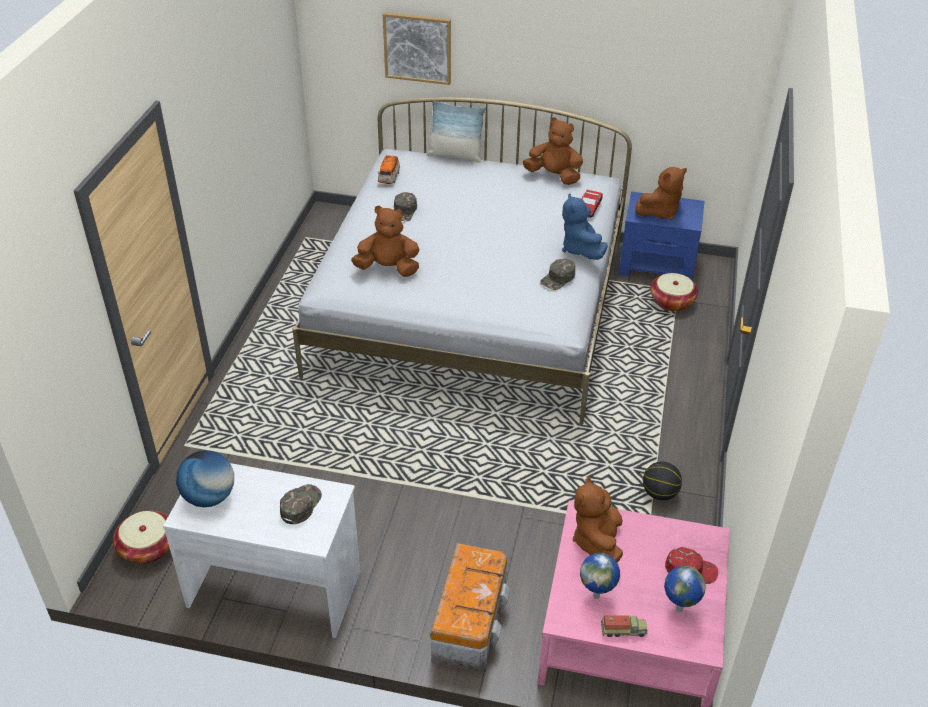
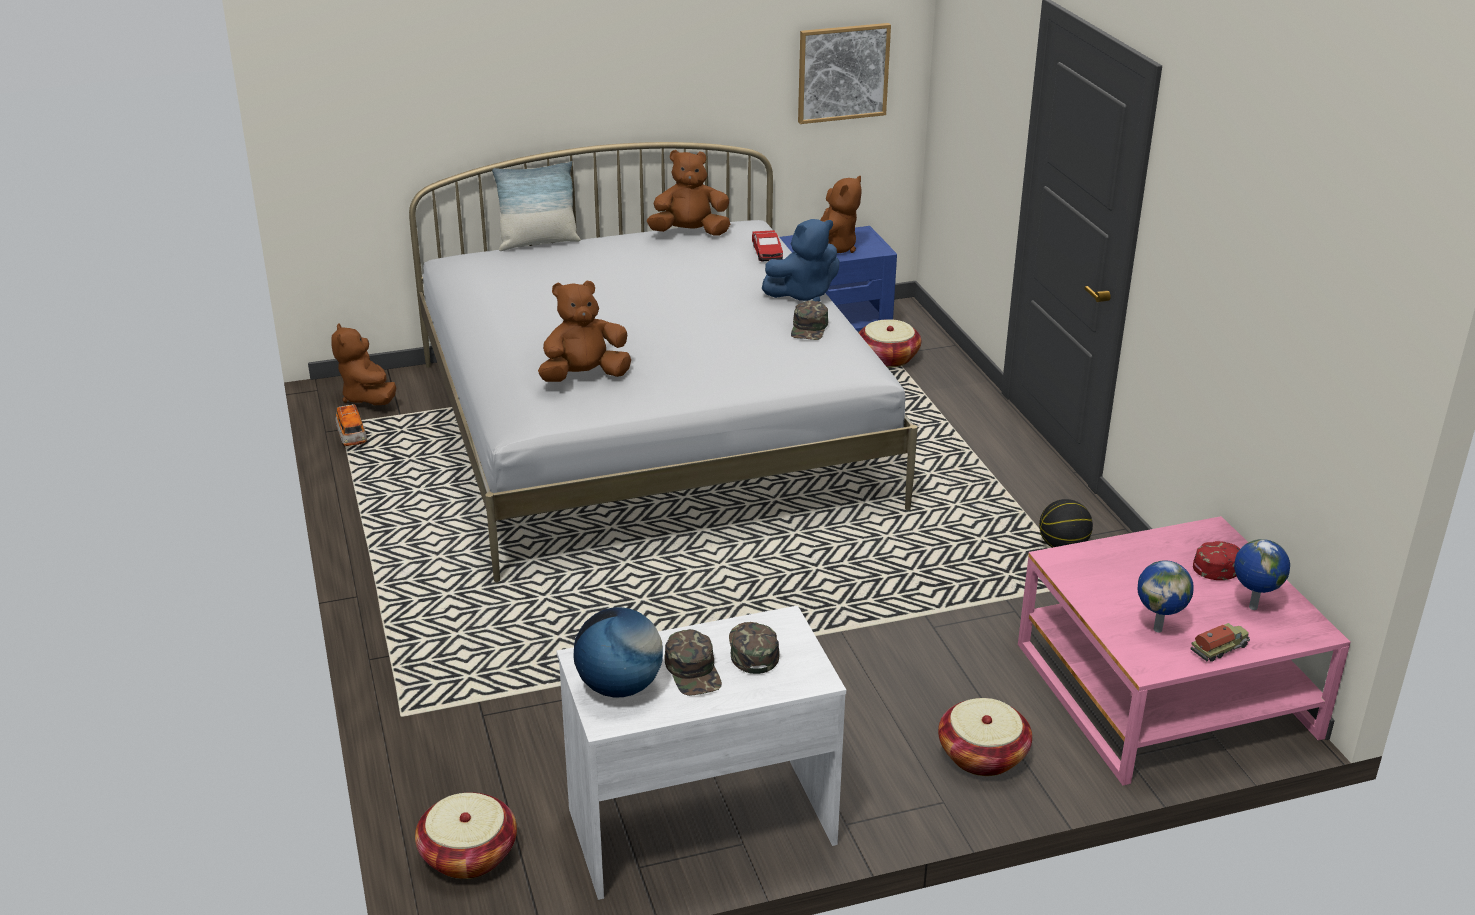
camera: 30 degrees left, 10 degrees down
toy car [378,155,400,184] -> toy car moved to [336,404,367,446]
picture [383,12,451,85] -> picture moved to [798,23,891,124]
green cap [394,192,417,221] -> green cap moved to [665,629,722,696]
storage box [431,543,510,672] -> basket [938,698,1032,776]
blue plush toy [562,193,608,260] -> blue plush toy turned 75 degrees counterclockwise [762,219,840,302]
brown plush toy [573,477,623,563] -> brown plush toy moved to [331,323,396,405]

